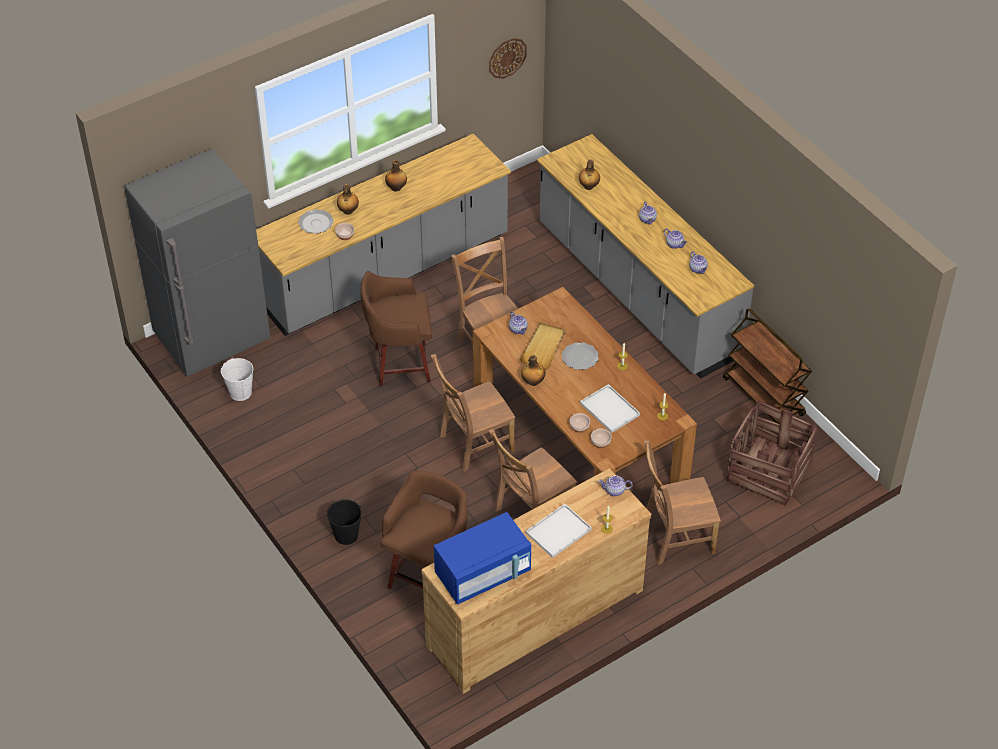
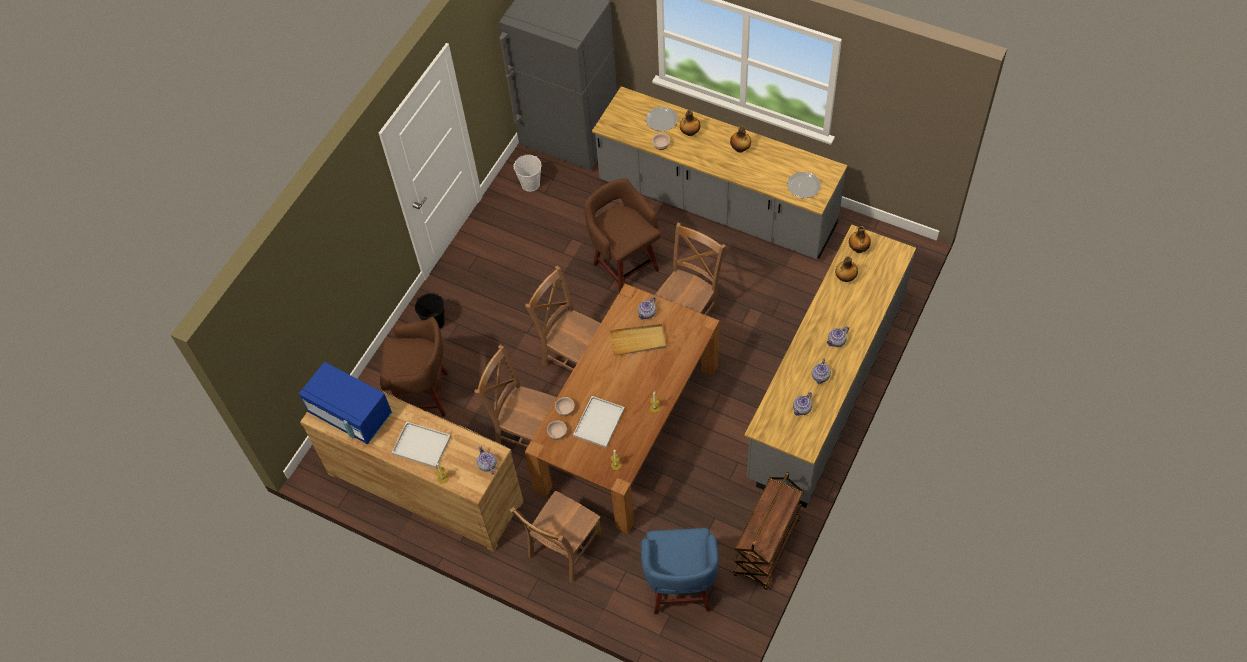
camera: 65 degrees right, 10 degrees up
wall clock [489,38,527,79] -> none
bottle [521,355,546,386] -> bottle moved to [849,226,871,253]
plate [562,342,599,370] -> plate moved to [787,172,821,198]
brown chair [644,440,721,565] -> brown chair turned 105 degrees counterclockwise [510,491,603,583]
crate [727,401,818,505] -> blue stool [641,528,719,614]

